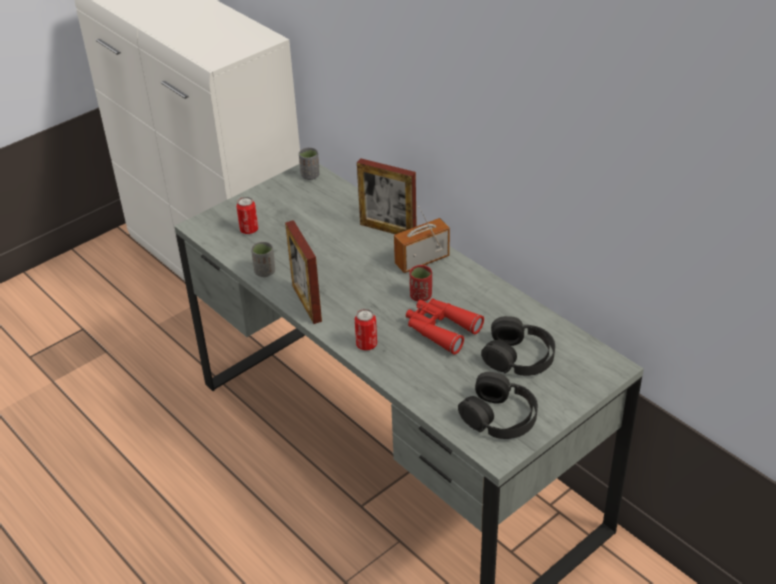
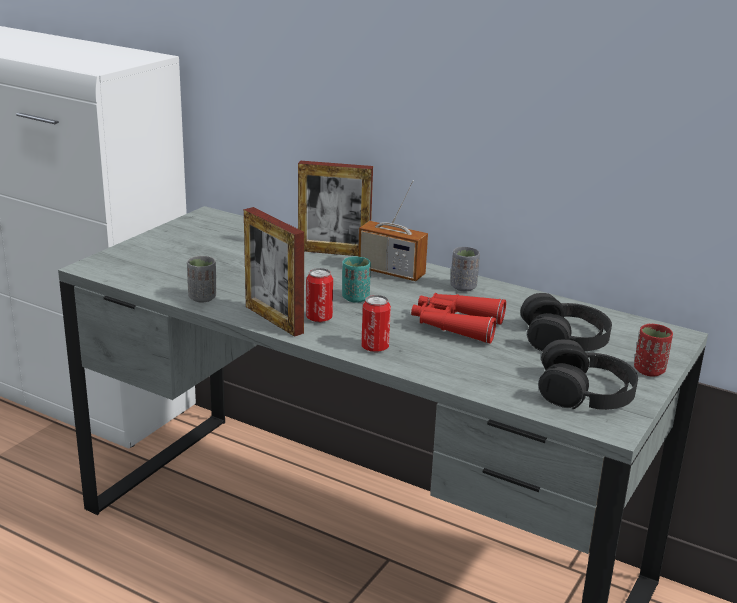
camera: 20 degrees left, 15 degrees down
can [236,197,258,234] -> can moved to [306,268,333,323]
grey cup [299,147,320,180] -> grey cup moved to [450,247,480,291]
radio [394,206,450,273] -> radio turned 105 degrees counterclockwise [358,180,428,281]
red cup [409,265,432,301] -> red cup moved to [634,324,673,377]
none -> turquoise cup [342,256,371,303]

